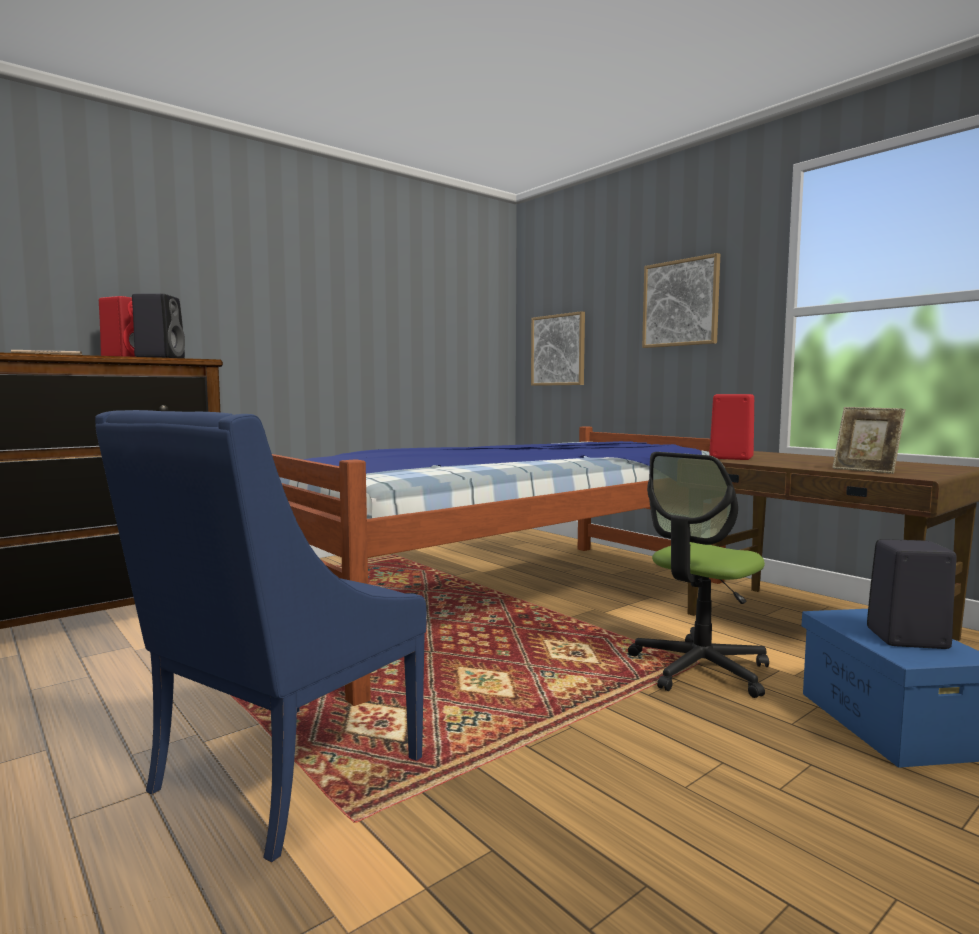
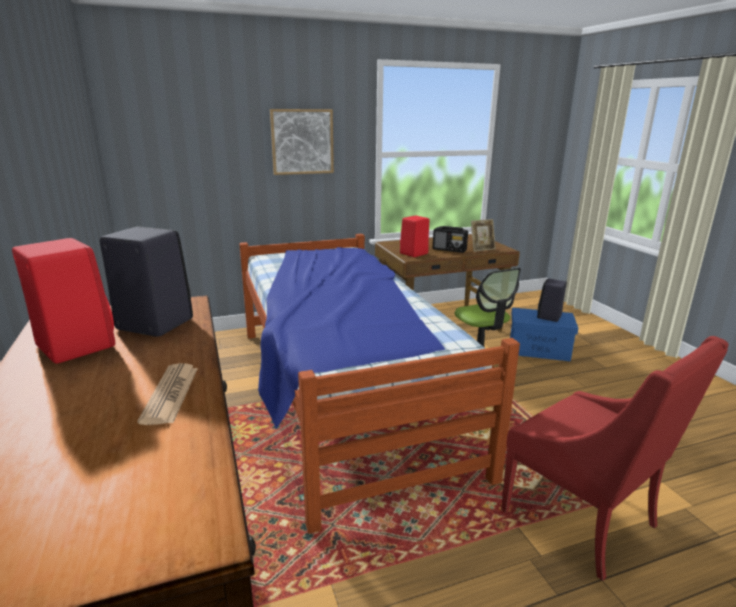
camera: 70 degrees left, 15 degrees up
blue armchair [95,410,427,863] -> red armchair [501,336,729,581]
picture [531,311,585,386] -> none
none -> radio [433,226,468,253]

